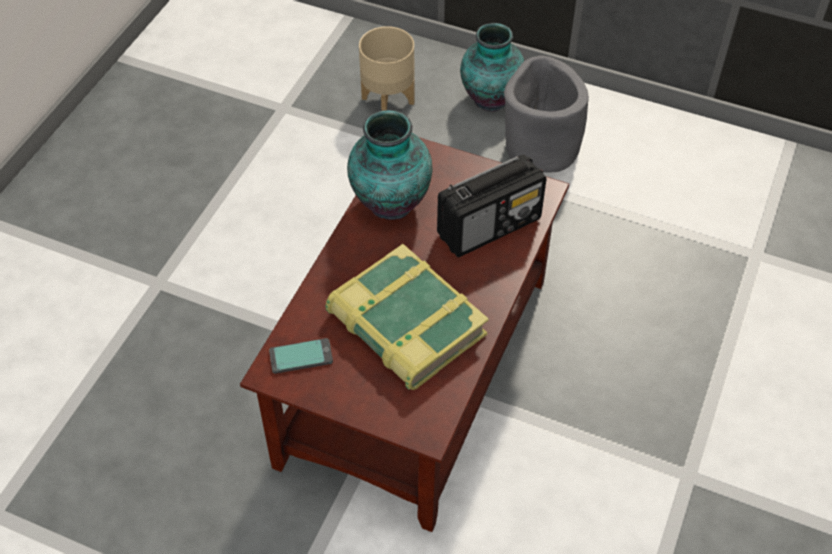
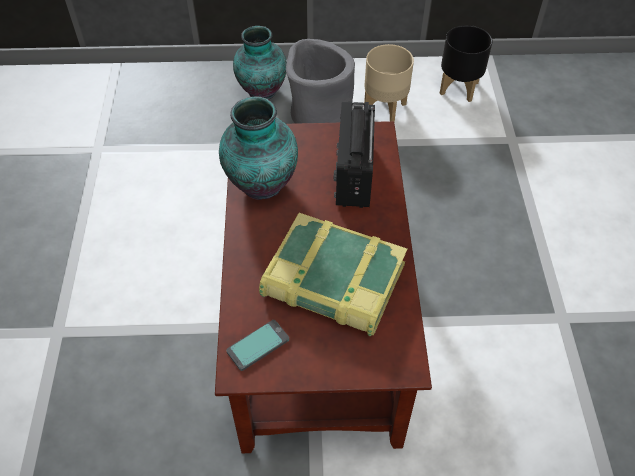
camera: 25 degrees left, 0 degrees up
beige planter [359,26,415,111] -> beige planter moved to [364,44,414,123]
radio [437,154,547,257] -> radio turned 150 degrees clockwise [333,101,375,208]
none -> black planter [440,25,492,102]

